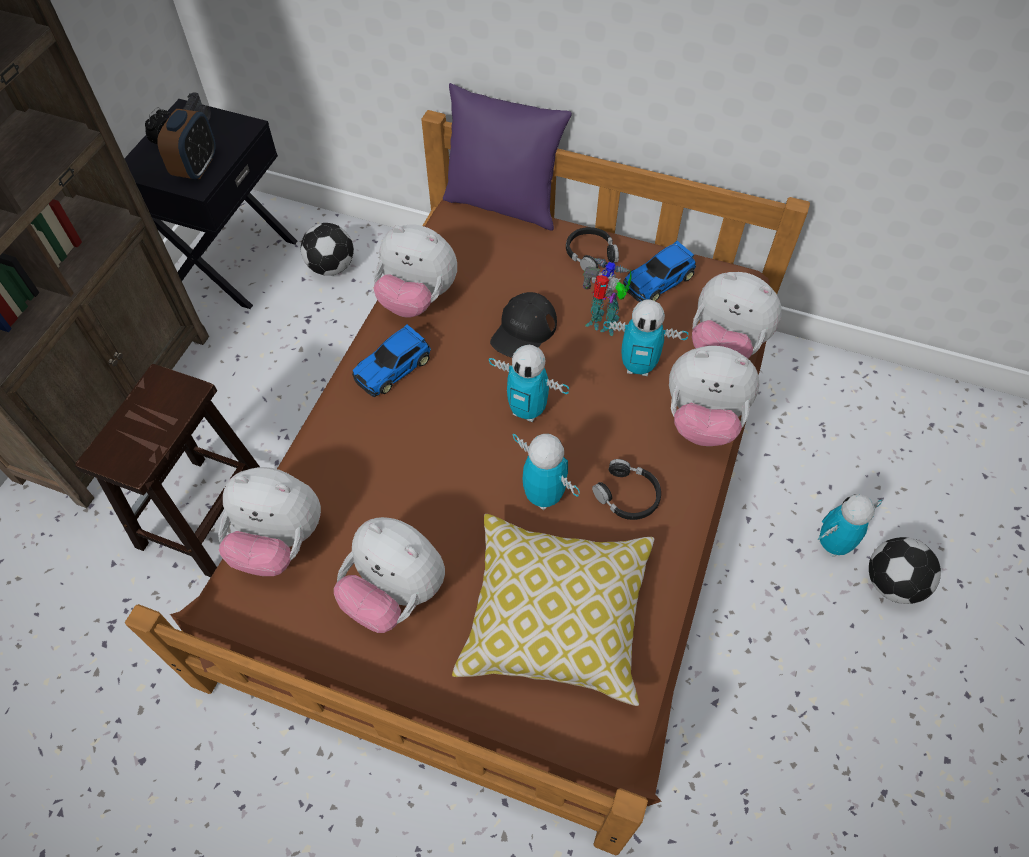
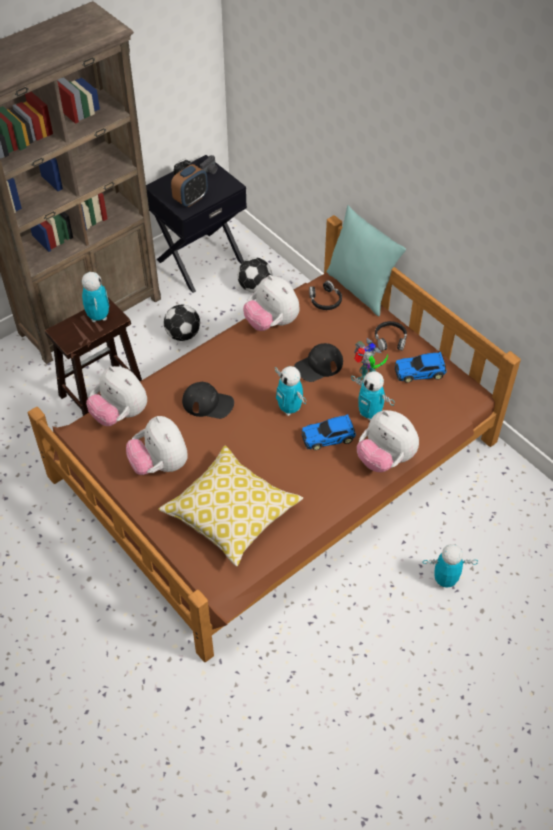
camera: 30 degrees right, 5 degrees down
toy car [352,324,431,397] -> toy car moved to [302,414,356,450]
purple pillow [443,83,572,231] -> turquoise pillow [327,205,406,316]
toy robot [512,434,580,510] -> toy robot moved to [82,272,109,322]
black headphones [592,459,661,520] -> black headphones moved to [309,280,342,310]
plush toy [692,272,782,359] -> none
football [869,537,941,604] -> football moved to [164,305,200,341]
none -> black cap [182,382,234,419]

